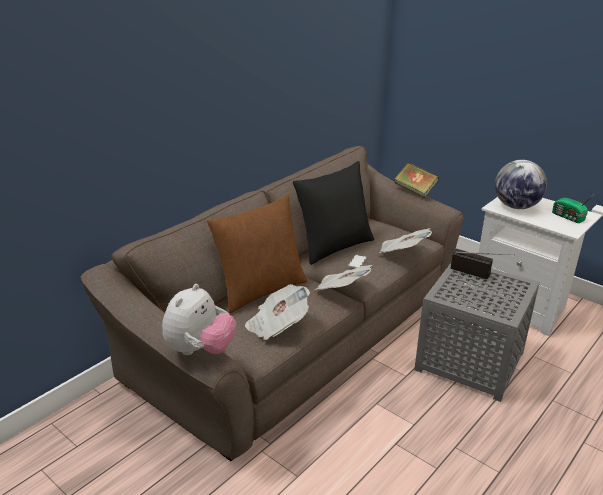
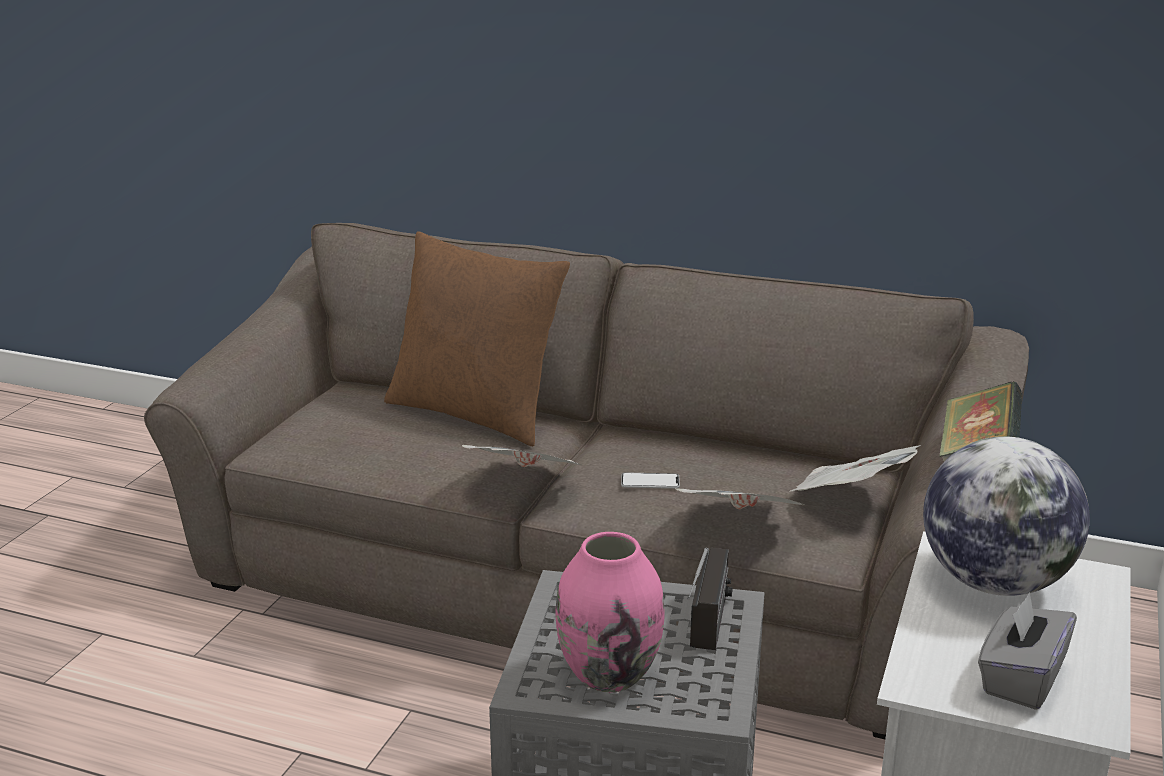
camera: 70 degrees right, 5 degrees down
plush toy [162,284,236,355] -> none
newspaper [245,284,310,340] -> newspaper moved to [789,445,921,492]
black pillow [293,161,374,265] -> none
radio [552,196,592,223] -> grey tissue box [978,592,1077,710]
none -> pink vase [556,532,665,693]

